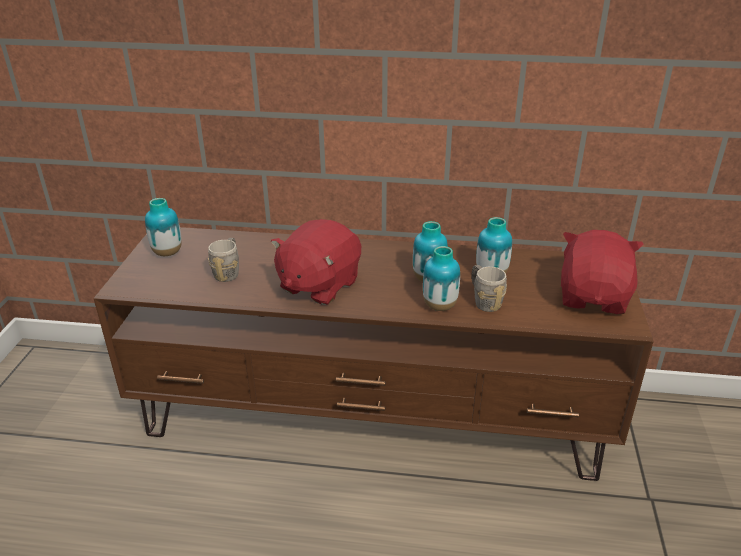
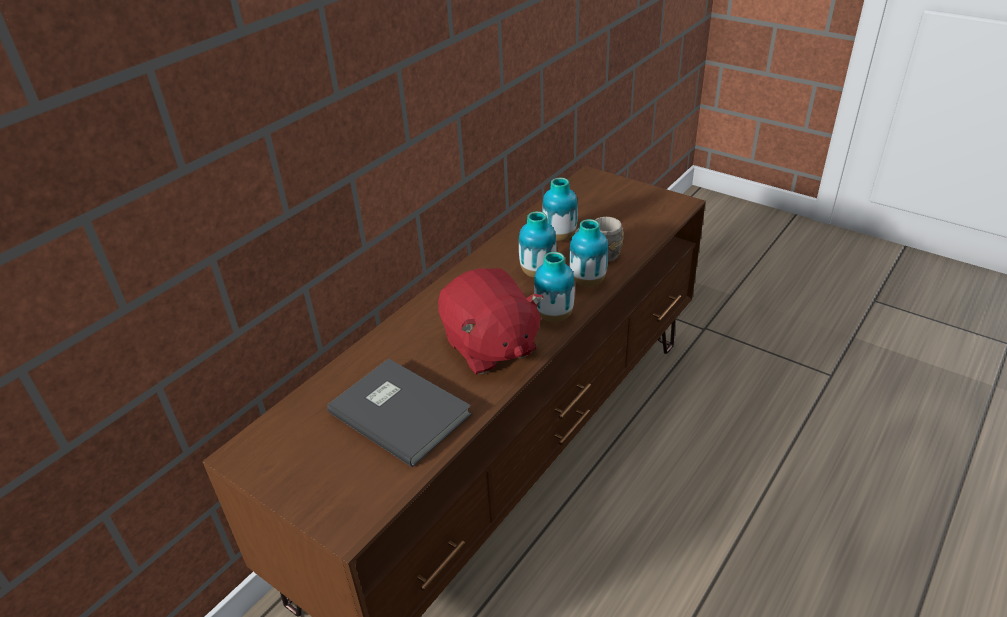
camera: 60 degrees left, 5 degrees up
vase [145,198,182,256] -> vase moved to [534,252,575,322]
grey mug [208,238,239,282] -> grey book [327,359,472,467]
red plush toy [561,230,644,314] -> none

